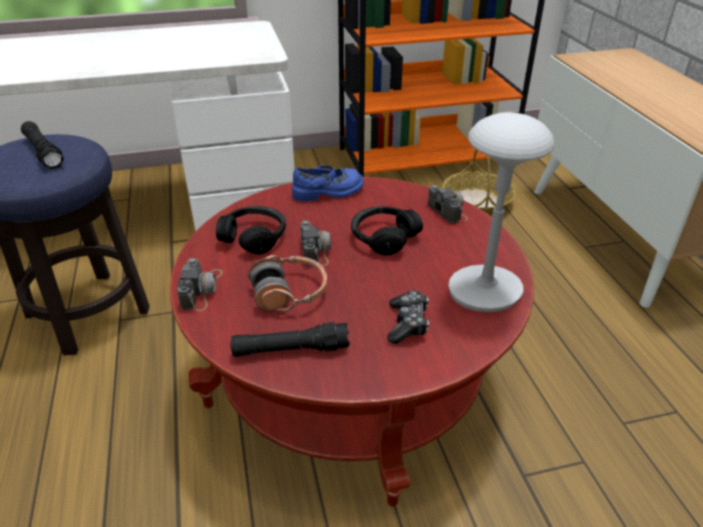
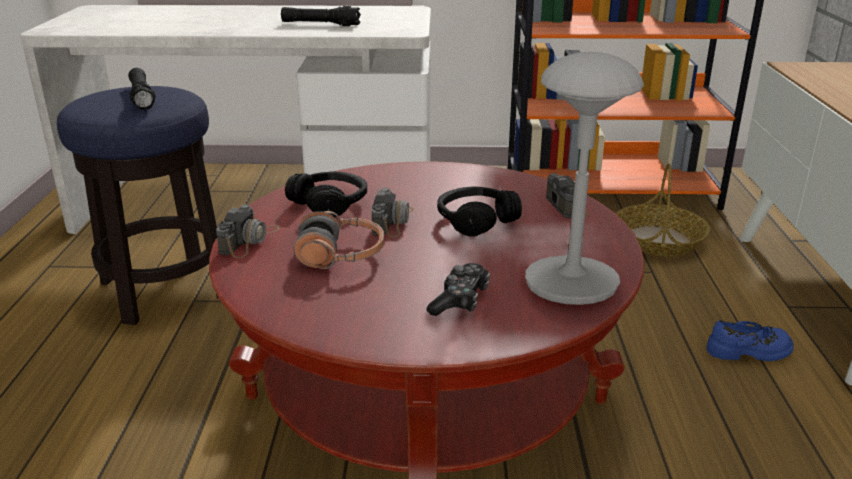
camera: 15 degrees right, 10 degrees down
black flashlight [230,322,350,357] -> black flashlight moved to [281,6,361,26]
blue shoe [292,165,364,202] -> blue shoe moved to [707,320,794,361]

